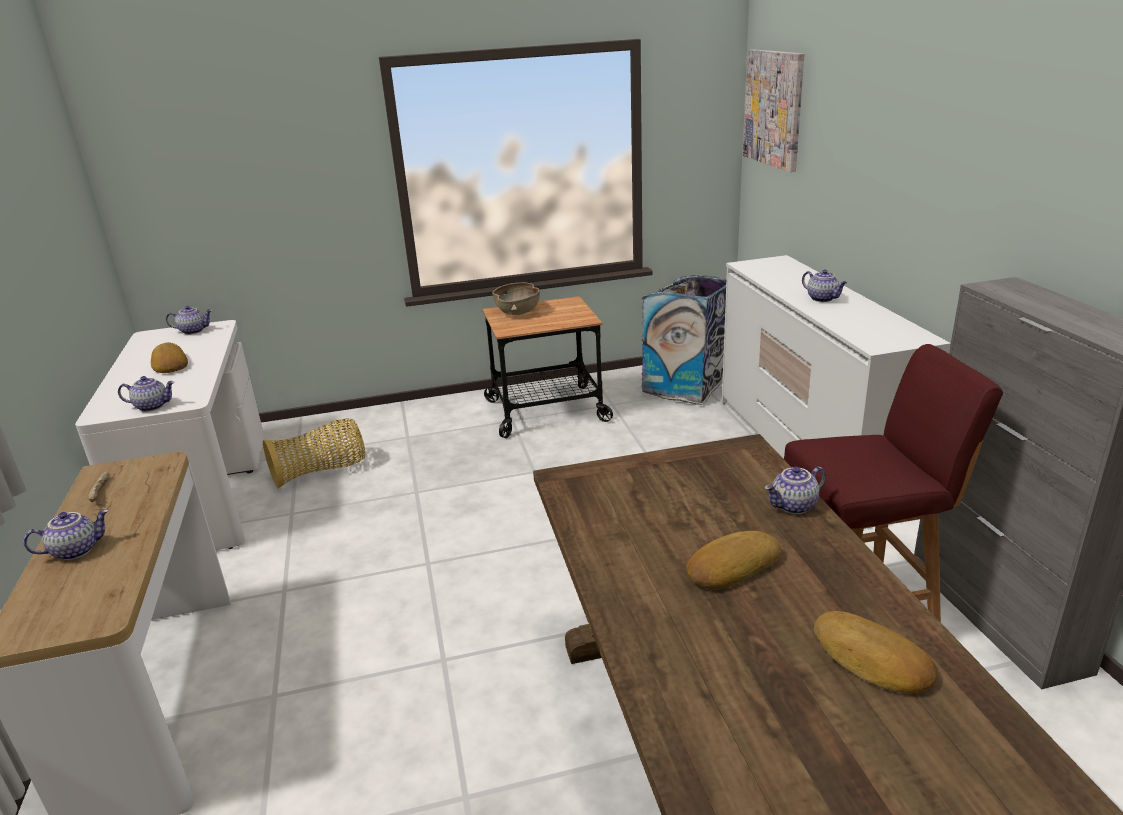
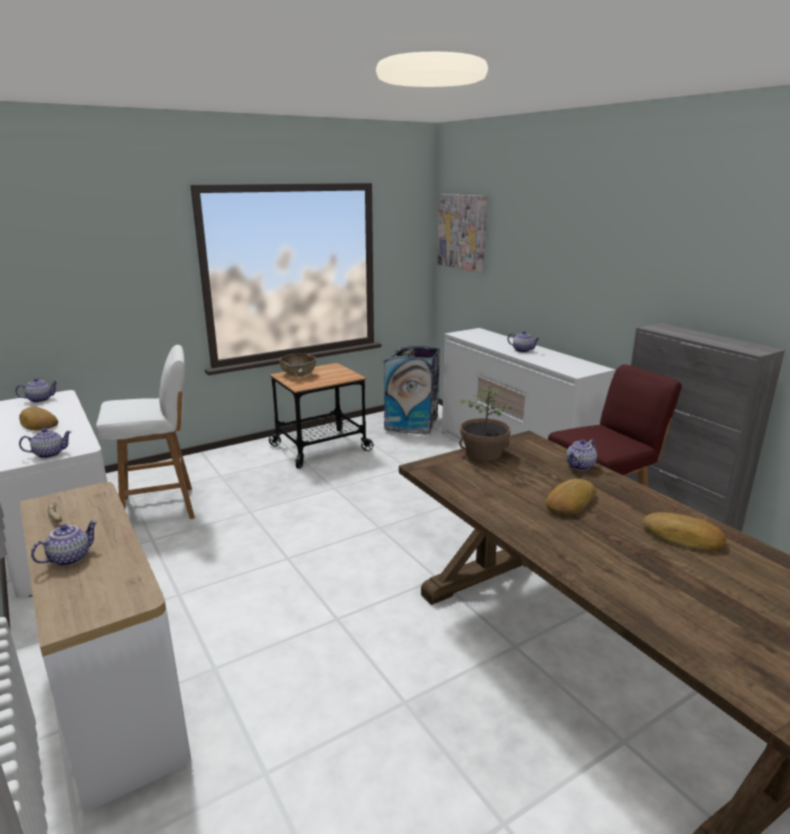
camera: 20 degrees left, 5 degrees down
basket [263,418,365,488] -> white stool [96,345,195,519]
none -> potted plant [459,384,511,461]

